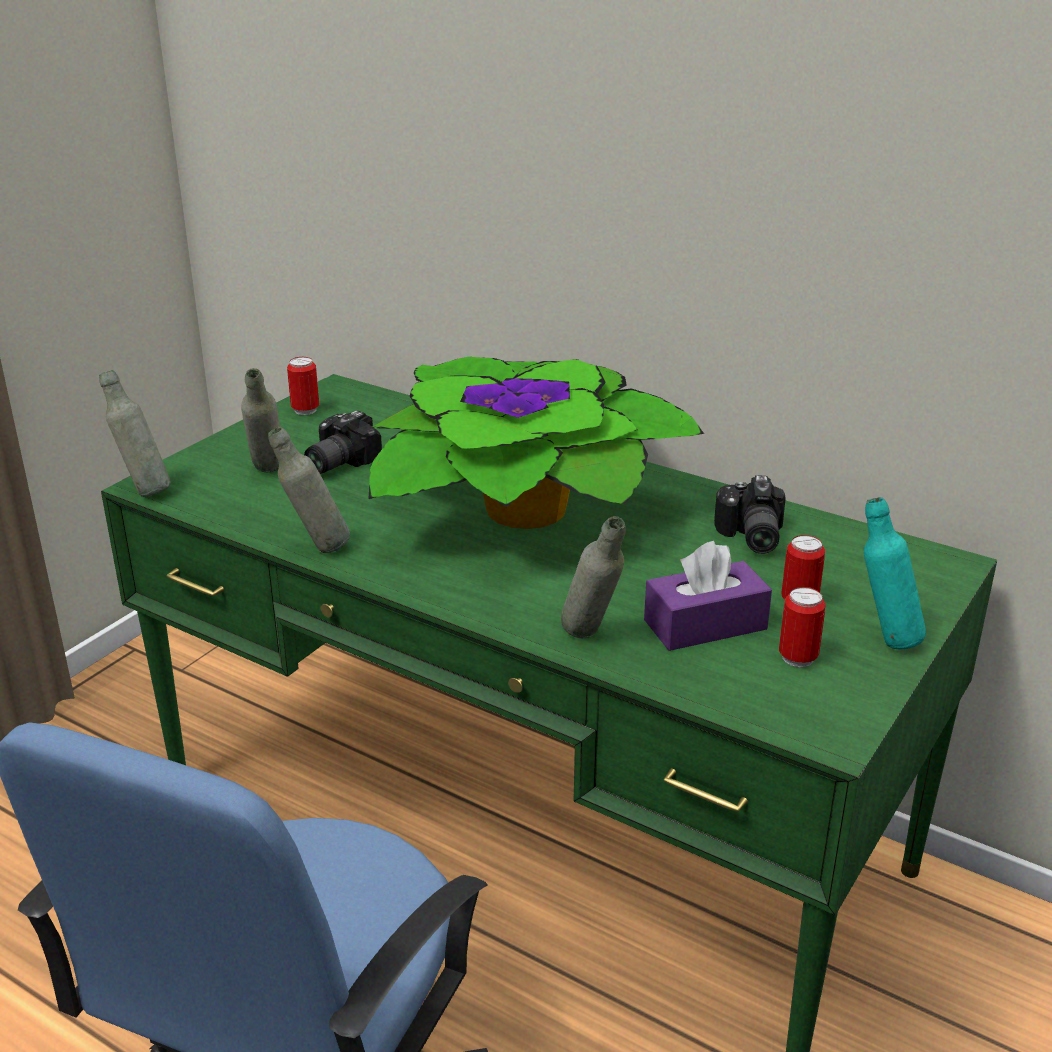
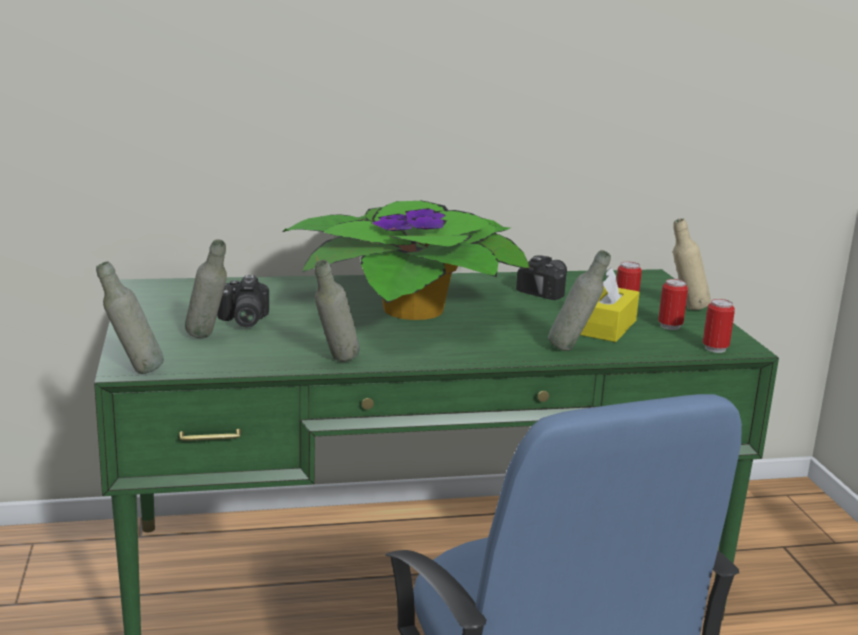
camera: 45 degrees left, 10 degrees down
can [287,357,319,415] -> can moved to [703,299,735,353]
purple tissue box [644,541,772,651] -> yellow tissue box [580,268,640,342]
camera [714,475,786,554] -> camera turned 105 degrees counterclockwise [516,255,567,300]
turquoise bottle [864,497,926,650] -> beige bottle [673,218,711,310]

